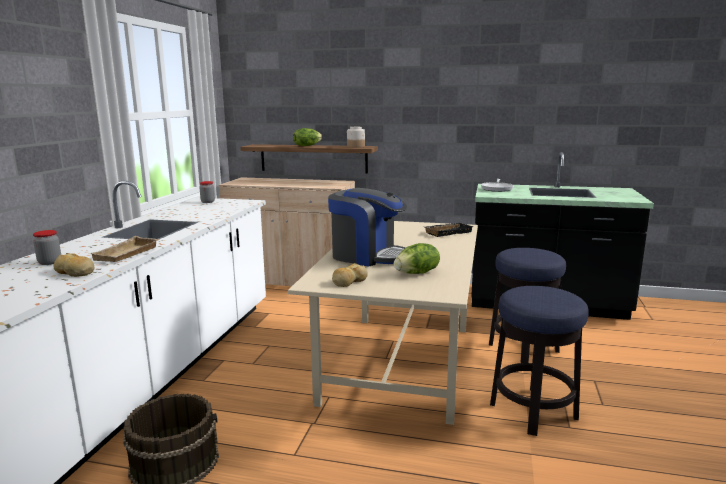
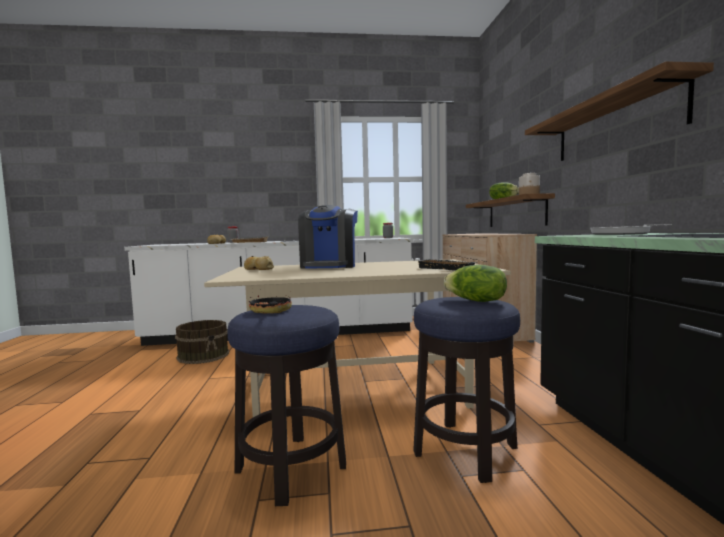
camera: 70 degrees right, 10 degrees down
lettuce [394,243,440,274] -> lettuce moved to [444,265,507,302]
none -> frying pan [249,295,292,314]
none -> shelf [525,61,714,161]

